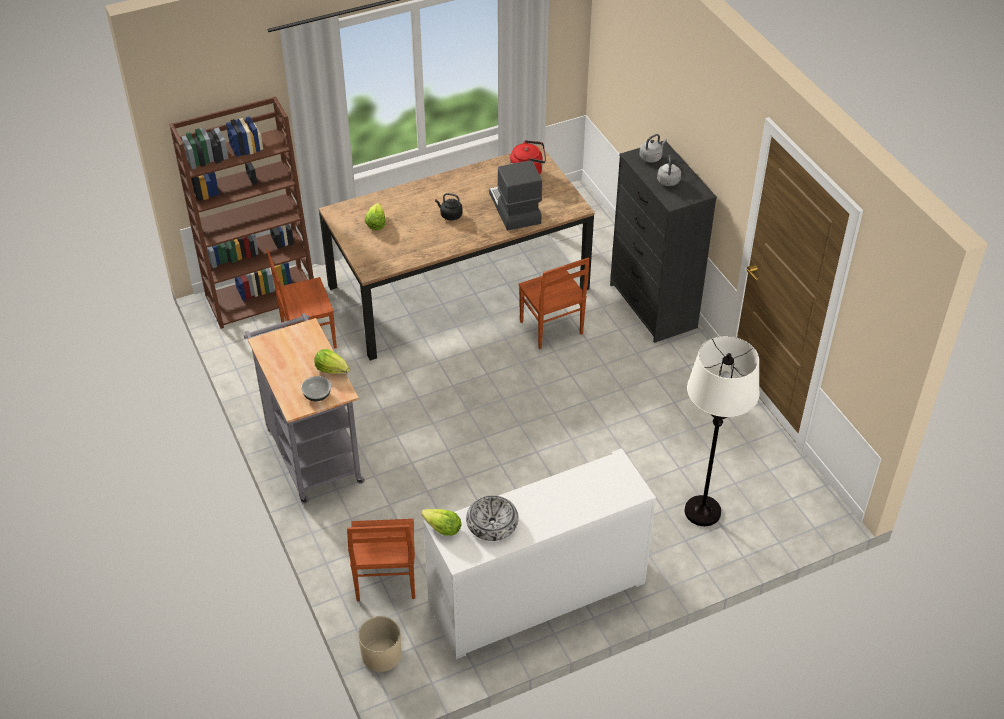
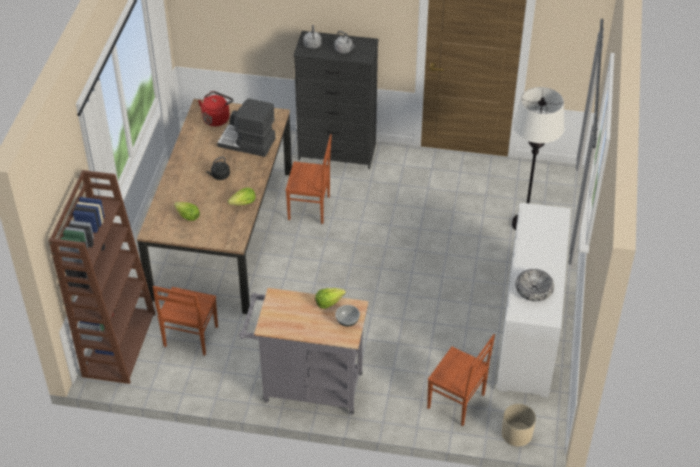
camera: 55 degrees left, 0 degrees up
lettuce [421,509,462,536] -> lettuce moved to [227,187,256,205]

